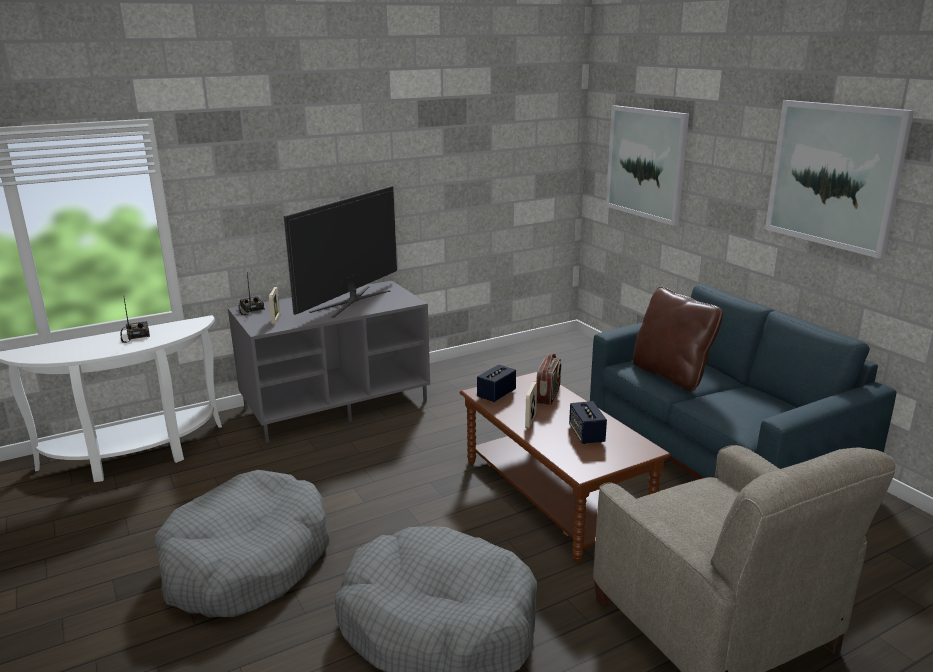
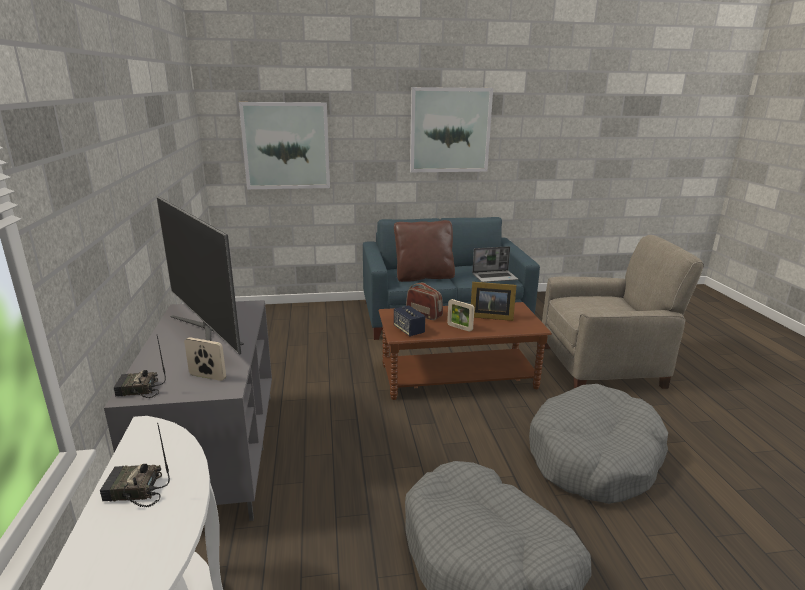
camera: 70 degrees left, 0 degrees up
speaker [569,401,607,444] -> picture frame [471,282,516,321]
none -> laptop [472,246,518,282]

